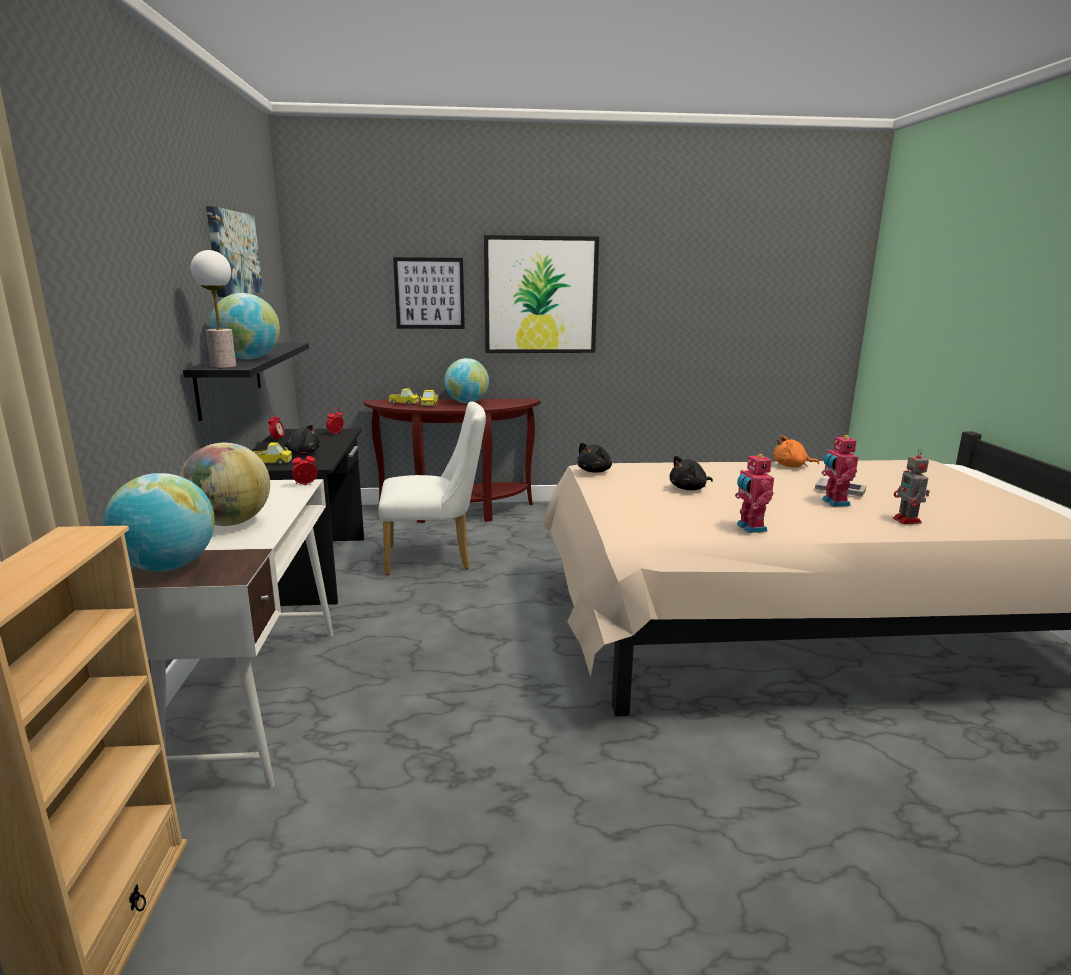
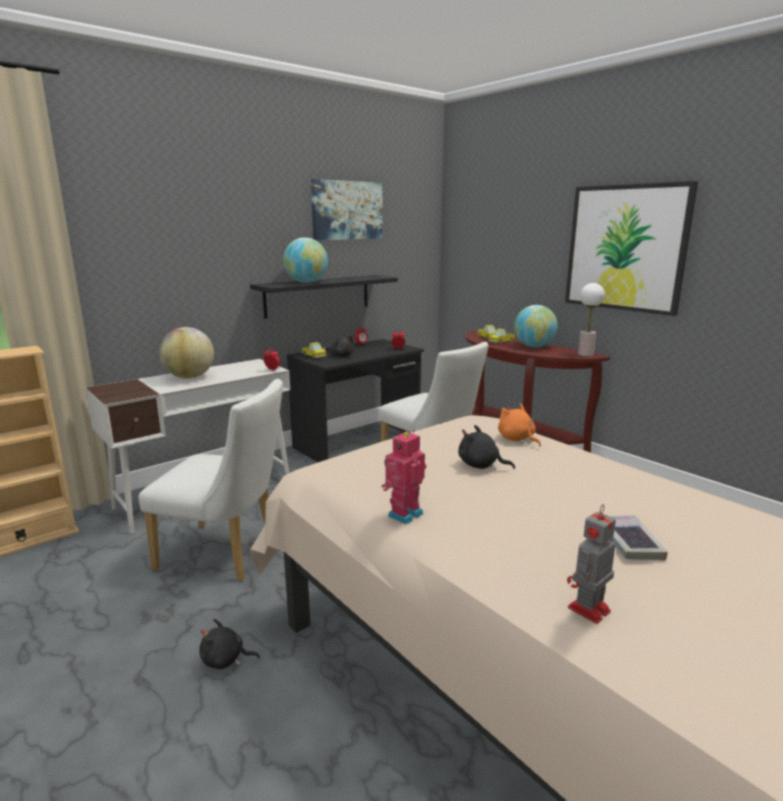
camera: 55 degrees right, 0 degrees up
globe [103,473,215,571] -> none
table lamp [191,250,236,368] -> table lamp moved to [578,283,605,357]
picture [393,257,465,329] -> none
black plush toy [577,442,612,473] -> black plush toy moved to [199,619,260,669]
orange plush toy [773,435,819,467] -> orange plush toy moved to [498,403,541,446]
toy robot [821,434,858,507] -> none
none -> white chair [138,379,283,581]

